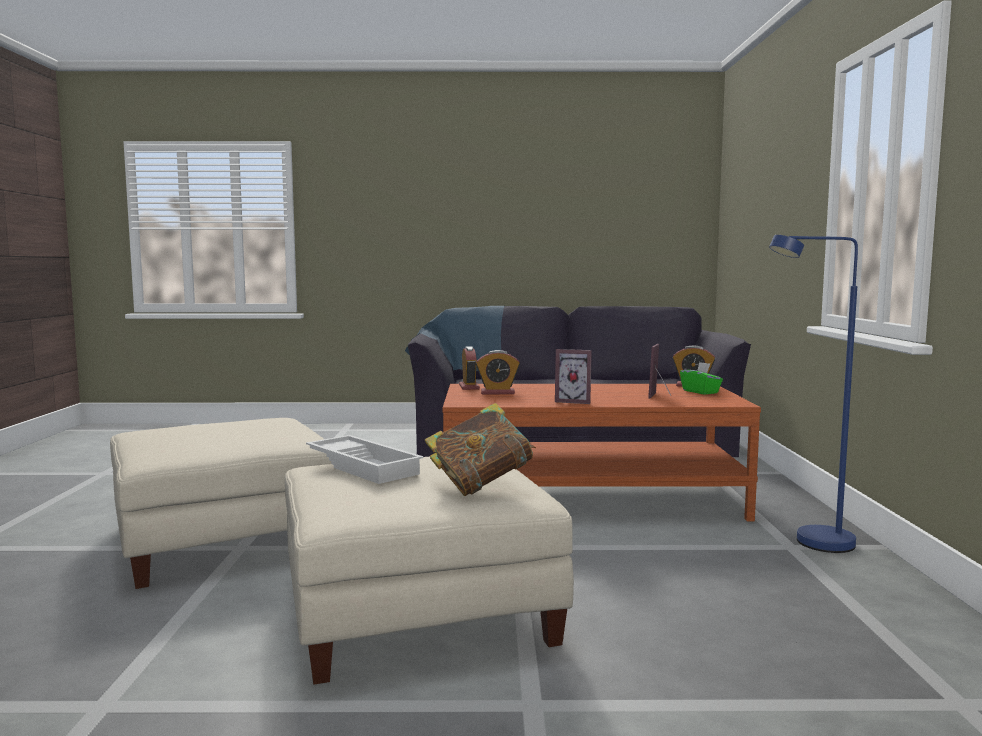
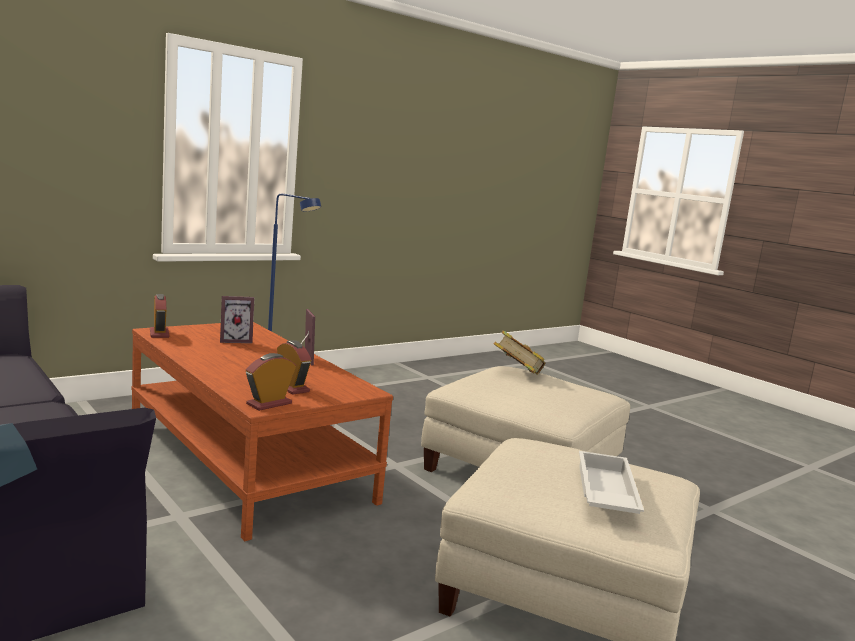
camera: 130 degrees left, 5 degrees up
white tray [306,435,424,484] -> white tray moved to [579,451,644,514]
green tissue box [680,362,723,394] -> none

